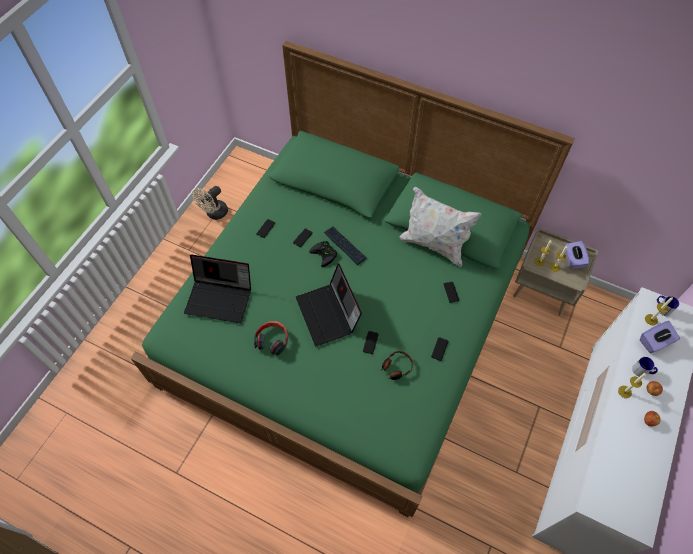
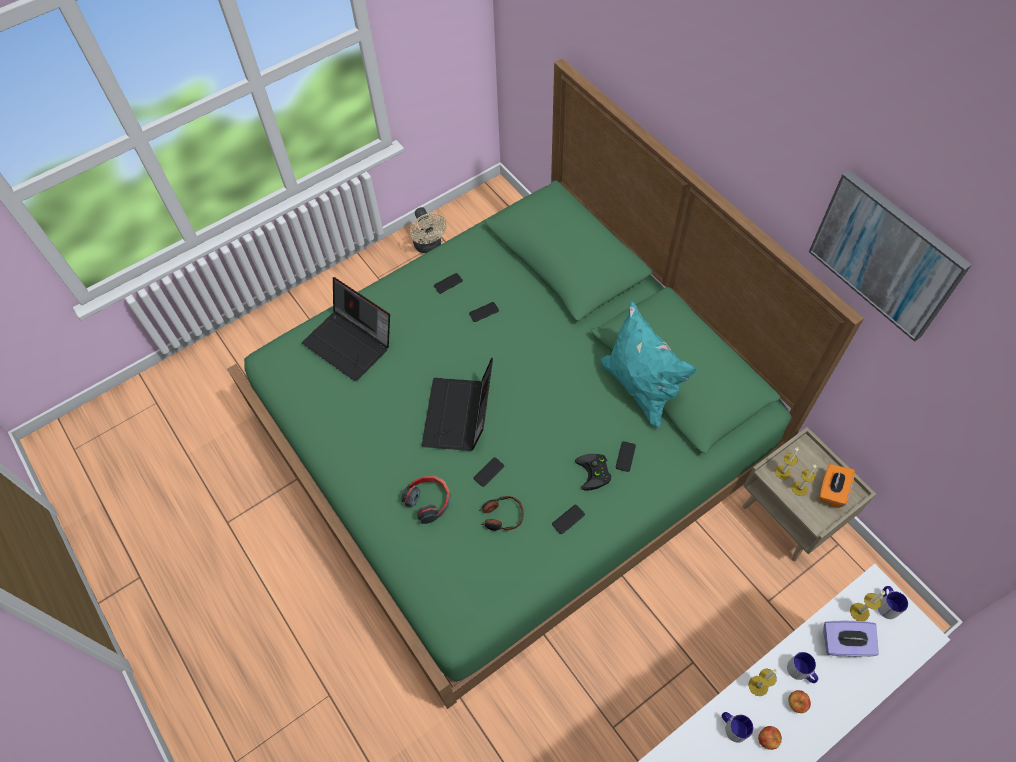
camera: 30 degrees right, 0 degrees up
beige fan [192,186,228,220] -> beige fan turned 90 degrees counterclockwise [410,207,447,253]
headphones [254,321,288,356] -> headphones moved to [401,476,451,524]
black game controller [309,241,337,267] -> black game controller moved to [575,454,611,491]
keyboard [324,227,367,265] -> none
white pillow [400,186,481,267] -> turquoise pillow [600,301,697,431]
purple tissue box [565,241,589,269] -> orange tissue box [820,464,855,508]
none -> mug [721,712,753,743]
none -> picture [809,170,972,342]

